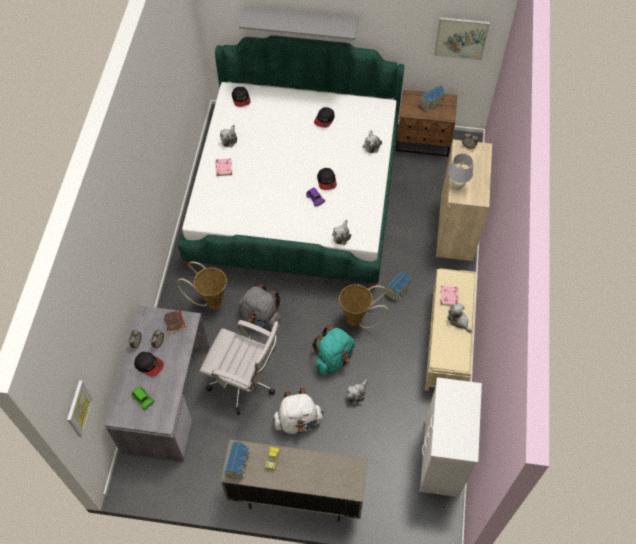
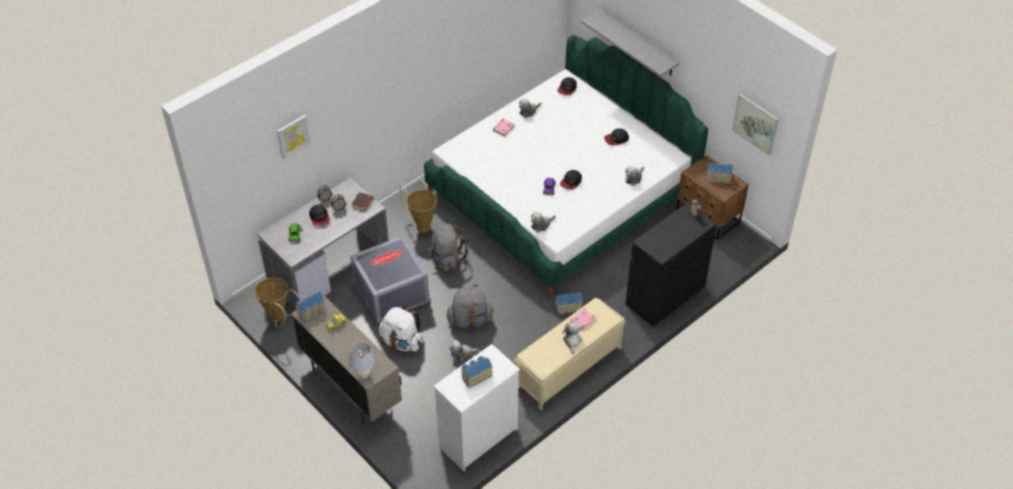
camera: 40 degrees right, 10 degrees down
picture [67,380,93,437] -> picture moved to [277,115,311,159]
white office chair [200,320,279,415] -> grey storage box [350,235,430,323]
turquoise backpack [312,325,355,375] -> grey backpack [447,284,494,328]
basket [339,284,389,328] -> basket moved to [255,278,302,327]
beige cabinet [436,139,492,261] -> black cabinet [626,202,717,327]
white table lamp [448,153,473,190] -> white table lamp moved to [349,342,375,379]
none -> toy house [461,356,493,388]

